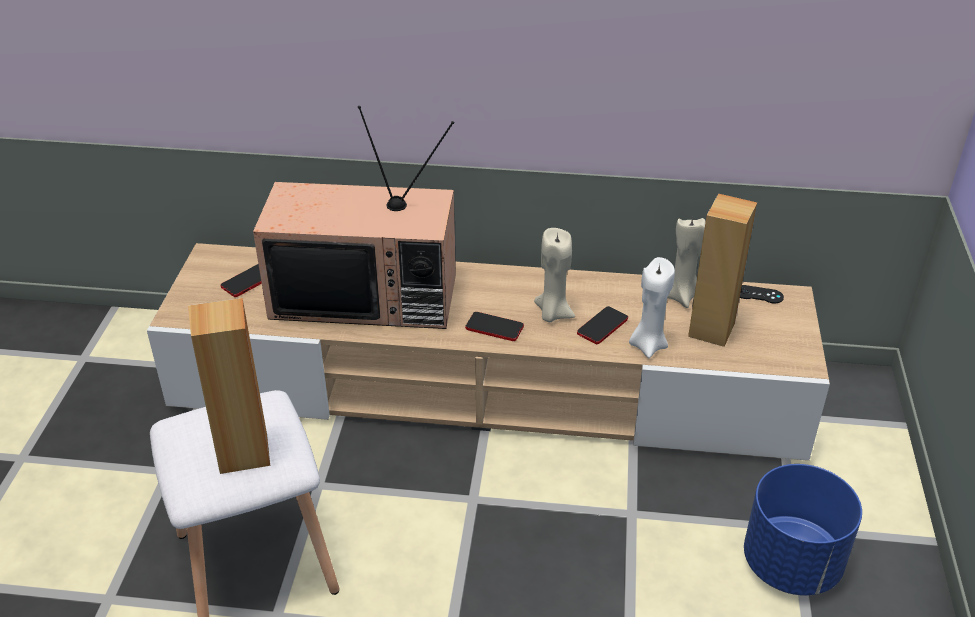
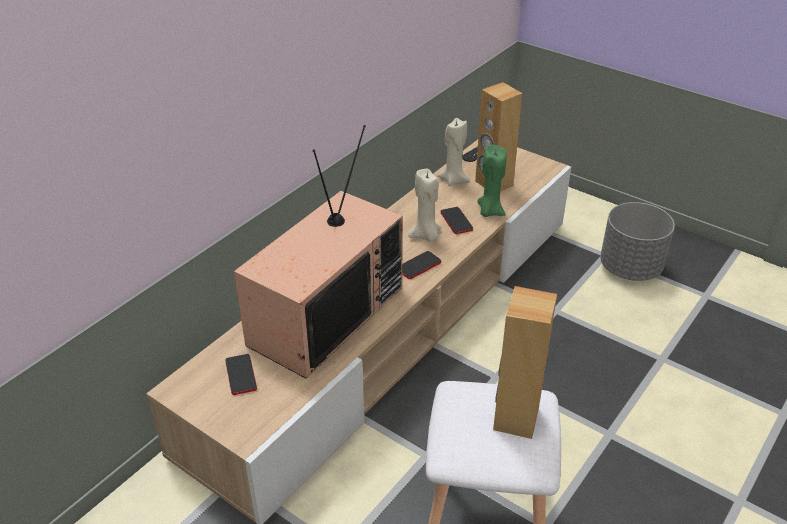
camera: 60 degrees left, 0 degrees up
white candle [629,257,675,358] -> green candle [477,145,507,217]
blue planter [744,464,862,596] -> grey planter [600,202,675,281]

